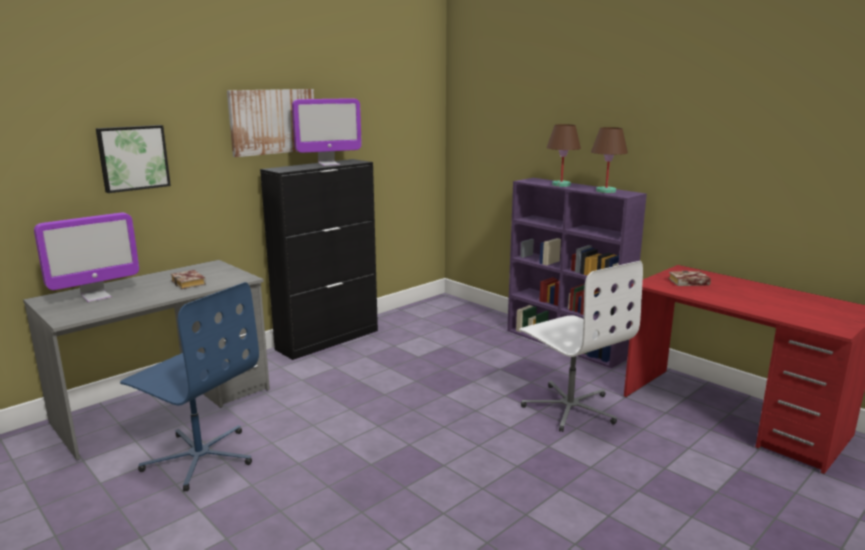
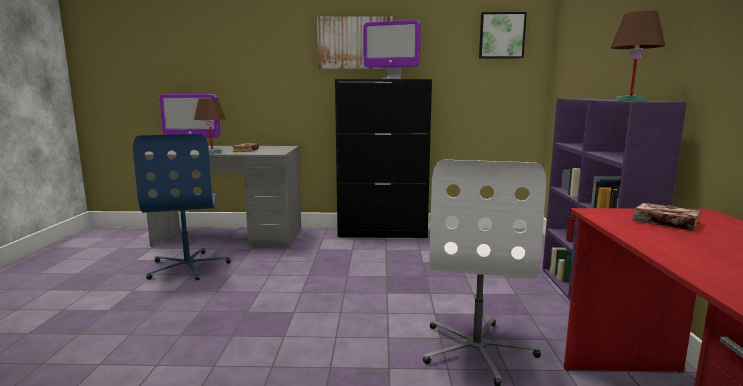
camera: 45 degrees right, 5 degrees down
picture [96,125,171,193] -> picture moved to [479,12,527,58]
brown table lamp [547,124,581,187] -> brown table lamp moved to [194,98,226,153]

